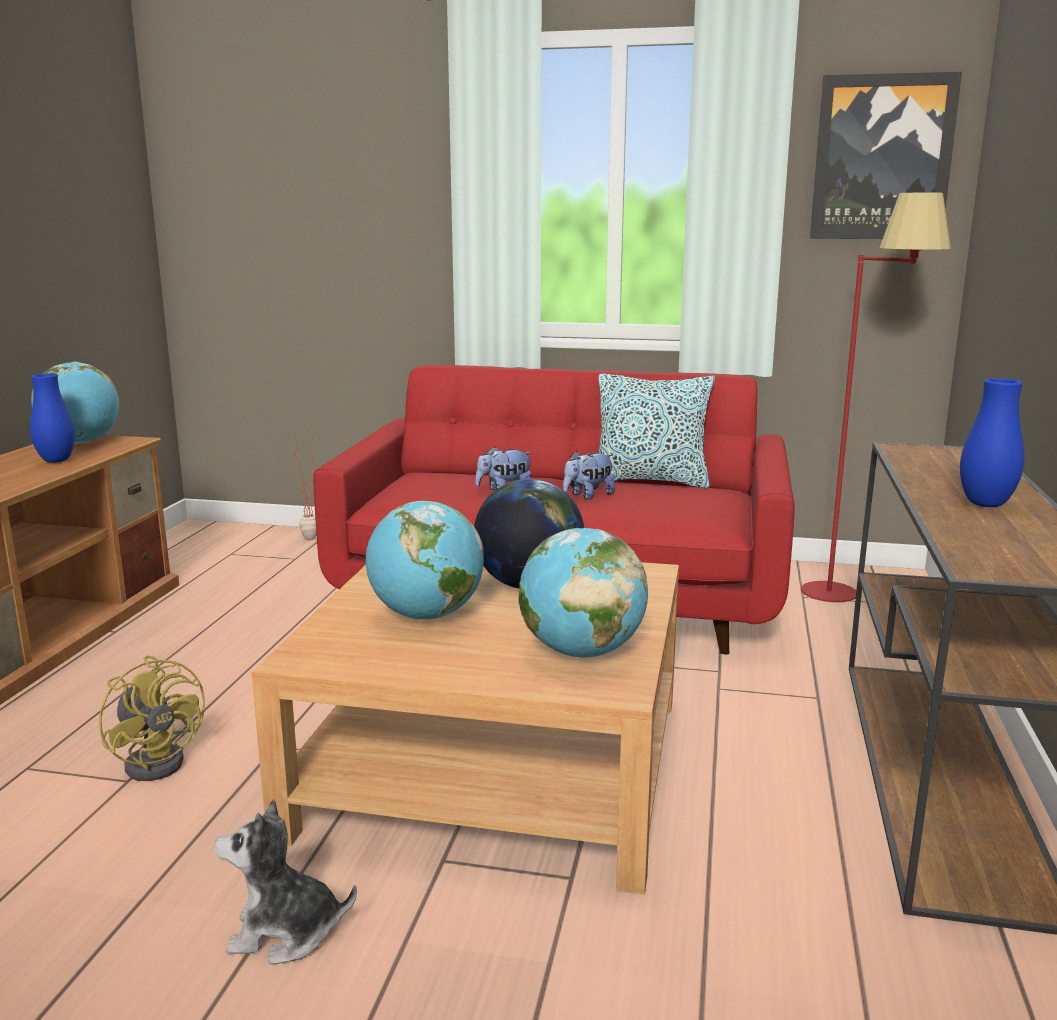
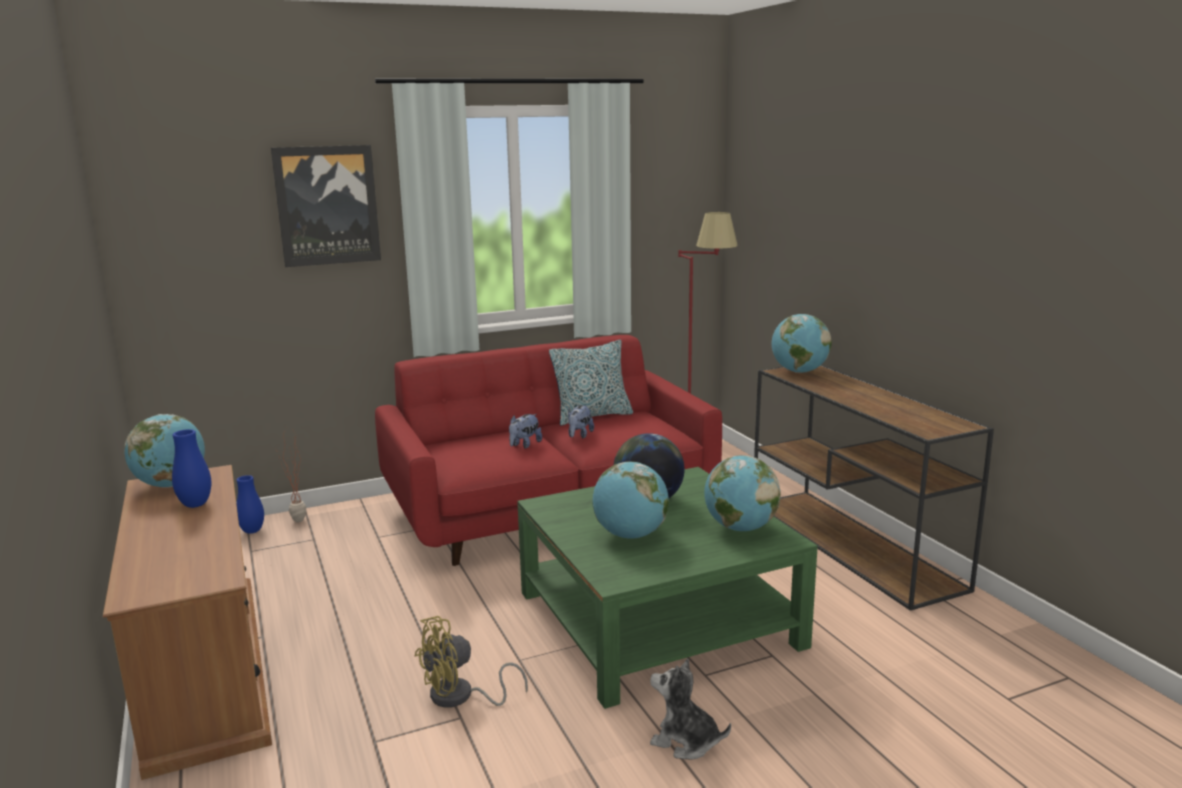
camera: 35 degrees left, 0 degrees up
yellow fan [99,655,205,781] -> yellow fan turned 135 degrees clockwise [415,616,528,708]
plush toy [214,799,357,965] -> plush toy turned 60 degrees clockwise [650,659,731,760]
beige coffee table [252,562,679,894] -> green coffee table [517,467,818,709]
picture [810,72,962,239] -> picture moved to [271,145,381,267]
blue vase [960,378,1024,507] -> blue vase moved to [236,475,264,534]
none -> globe [772,314,832,373]

